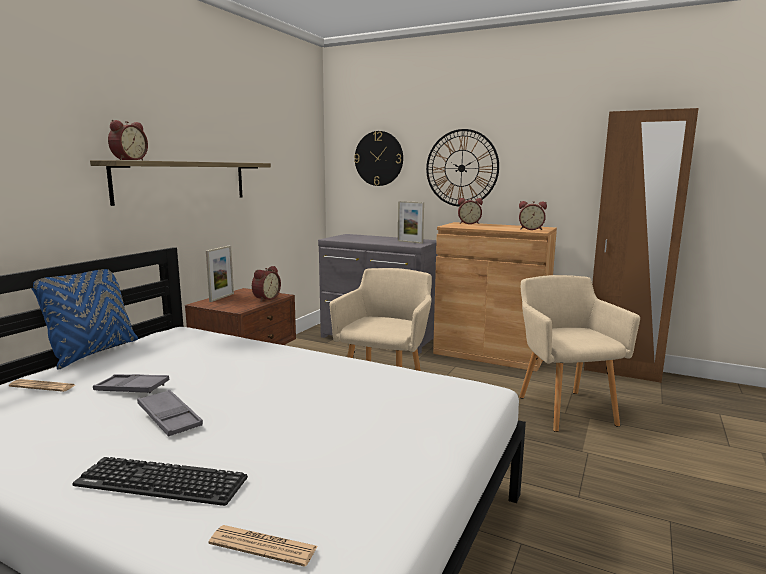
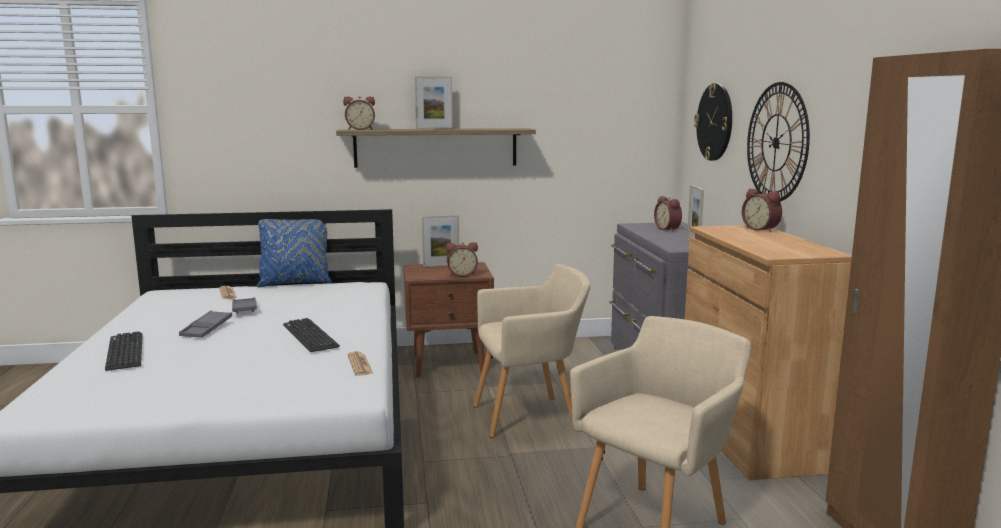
camera: 55 degrees right, 0 degrees up
newspaper [209,525,318,567] -> newspaper moved to [347,351,373,376]
alarm clock [519,201,547,230] -> alarm clock moved to [654,196,682,232]
none -> keyboard [283,318,340,352]
none -> picture frame [415,77,453,129]

